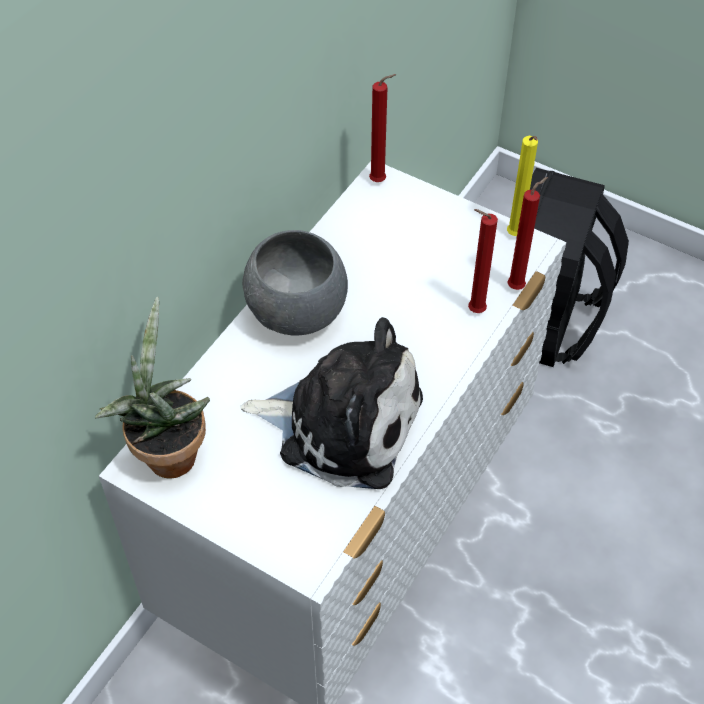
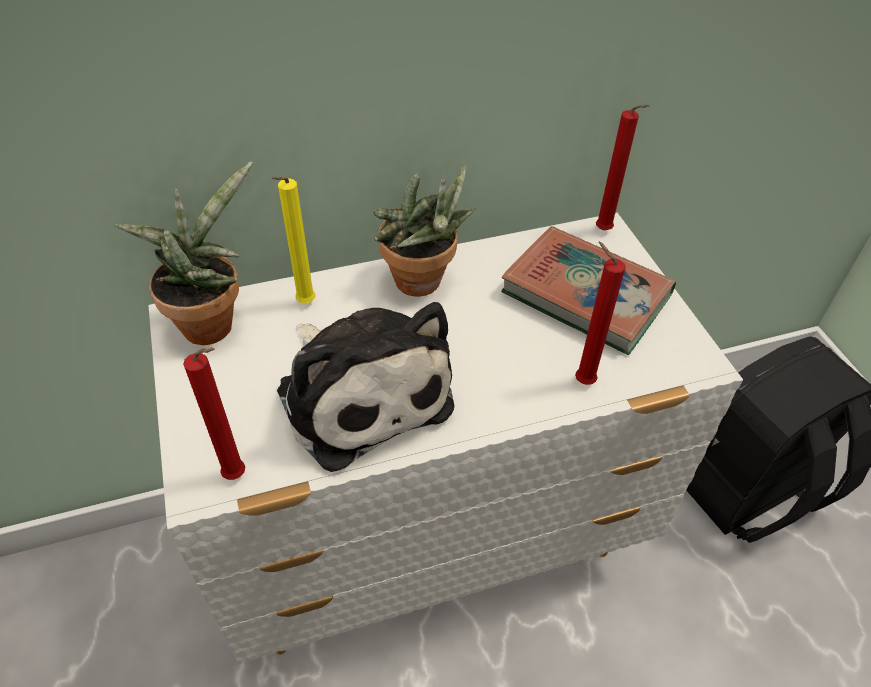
camera: 40 degrees right, 5 degrees down
grey bowl [242,230,348,336] -> potted plant [373,165,476,297]
yellow candle [507,136,538,236] -> yellow candle moved to [272,177,316,303]
red candle [507,177,548,290] -> red candle moved to [183,348,246,480]
none -> book [501,226,676,355]

